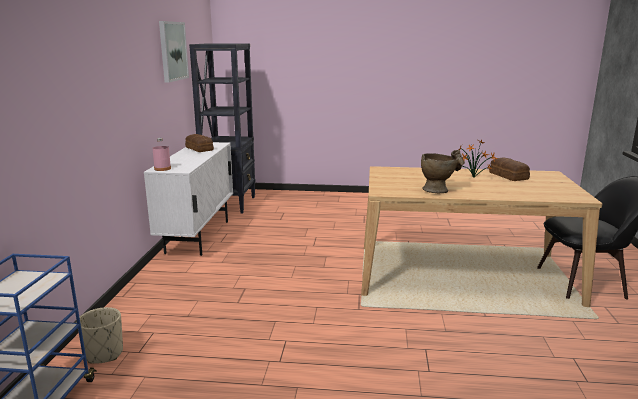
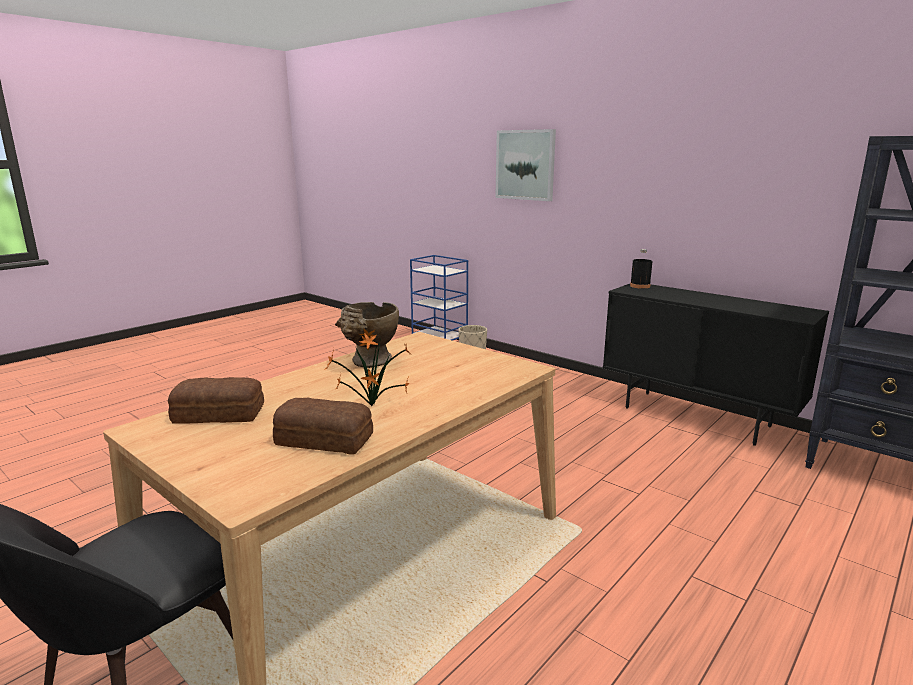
camera: 125 degrees right, 0 degrees up
white cabinet [144,142,233,256] -> black cabinet [603,284,829,446]
pink bottle [152,138,171,171] -> black bottle [630,249,652,289]
picture [159,21,189,83] -> picture moved to [495,129,556,201]
bread [185,134,214,152] -> bread moved to [168,377,264,424]

